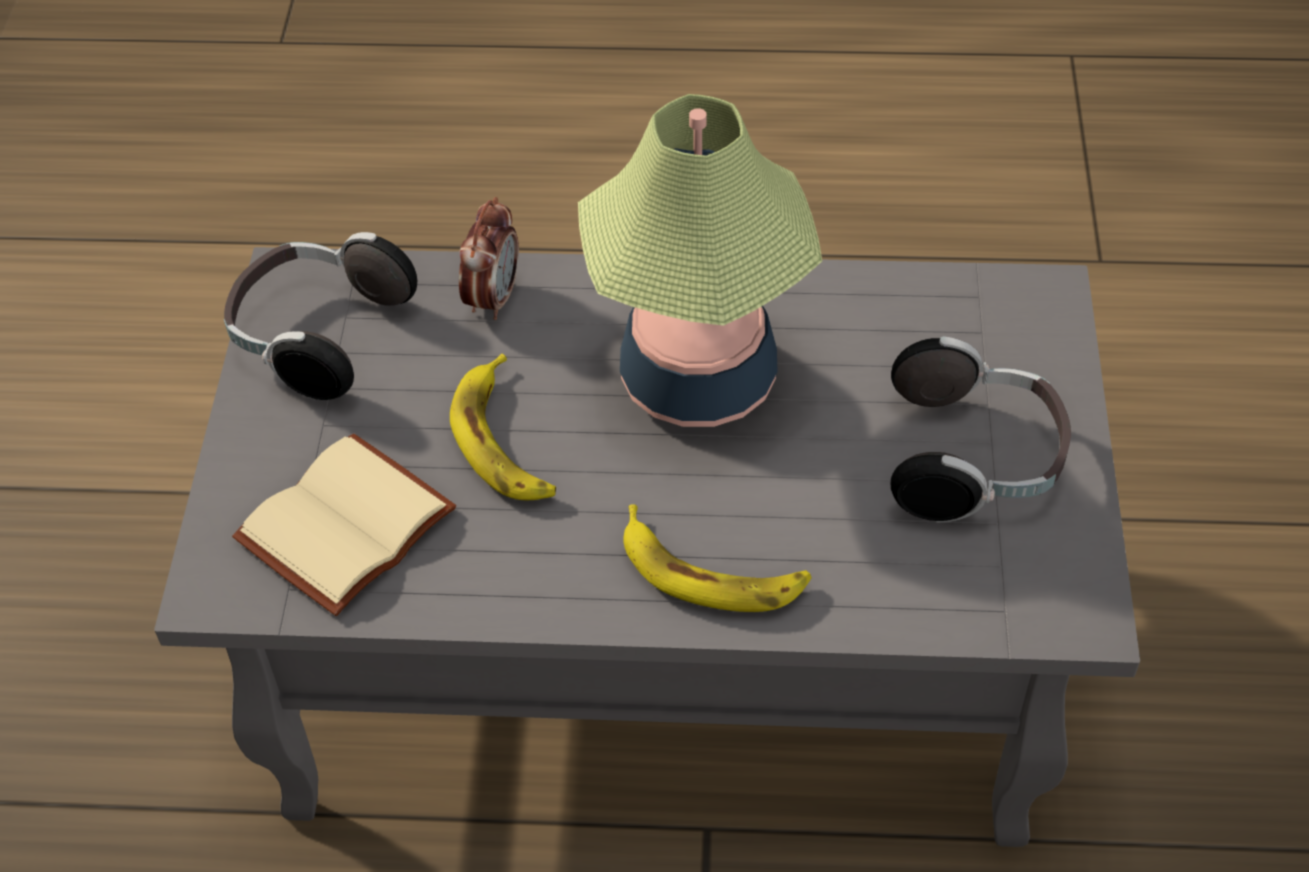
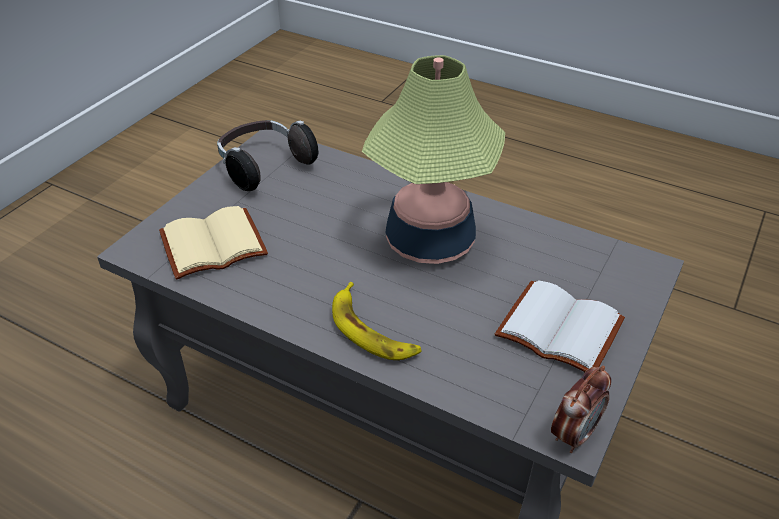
camera: 25 degrees right, 10 degrees down
banana [450,354,556,500] -> none
alarm clock [459,197,519,320] -> alarm clock moved to [551,365,611,453]
headphones [891,336,1071,522] -> white book [495,280,625,372]

